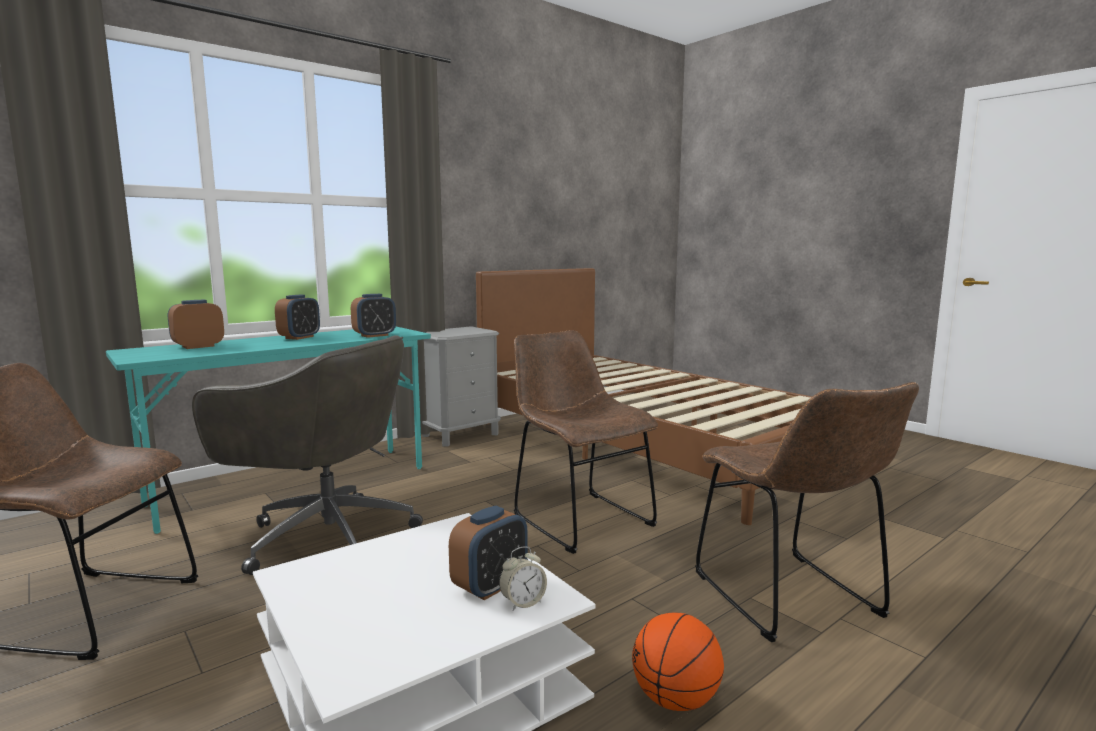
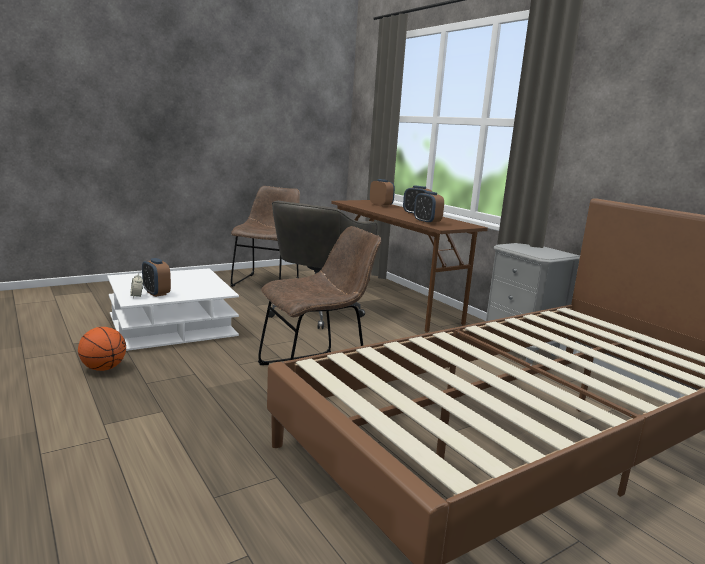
camera: 95 degrees right, 5 degrees up
turquoise desk [106,327,431,534] -> brown desk [331,200,488,333]
brown chair [695,382,919,642] -> none

